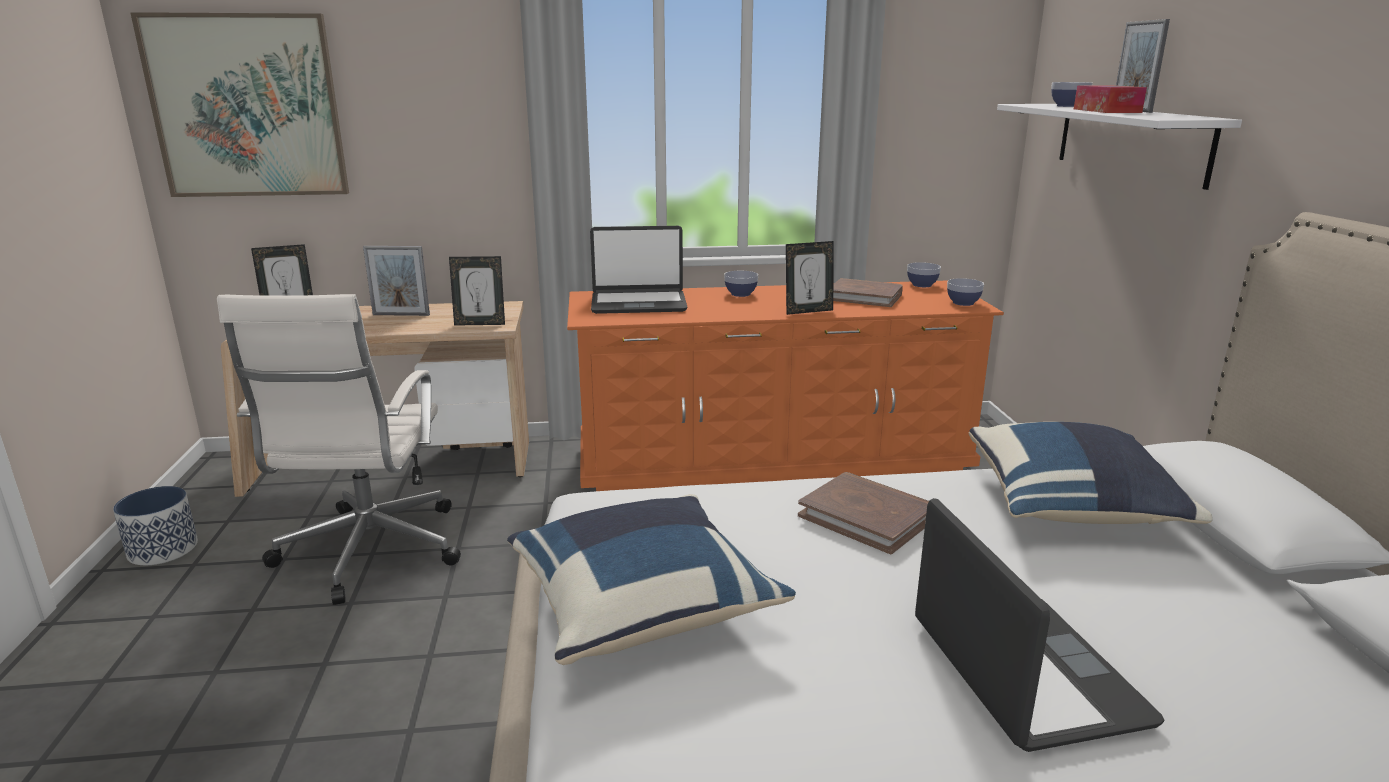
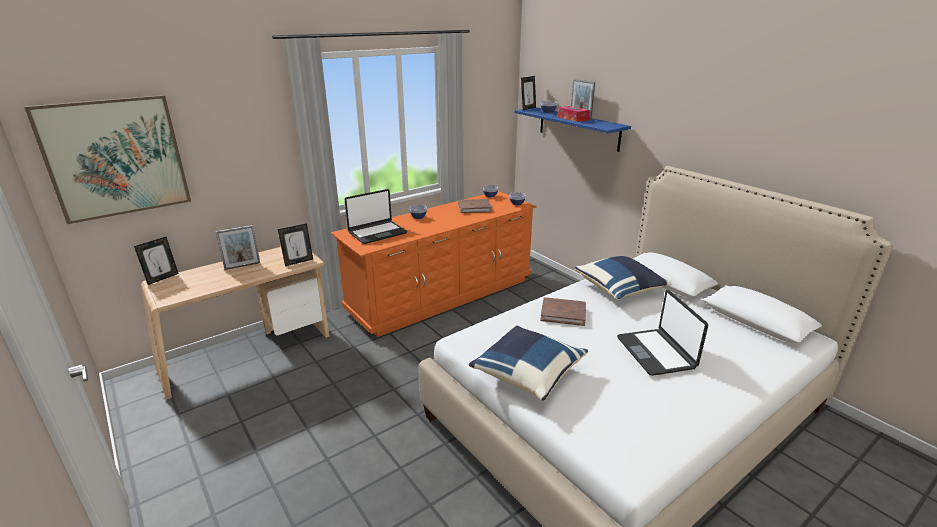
camera: 30 degrees left, 5 degrees up
planter [113,486,198,565] -> none
white office chair [217,294,461,605] -> none
picture frame [786,241,834,315] -> picture frame moved to [521,76,536,110]
laptop [915,498,1165,752] -> laptop turned 150 degrees counterclockwise [617,290,708,376]
white shelf [997,104,1242,190] -> blue shelf [514,107,631,152]

